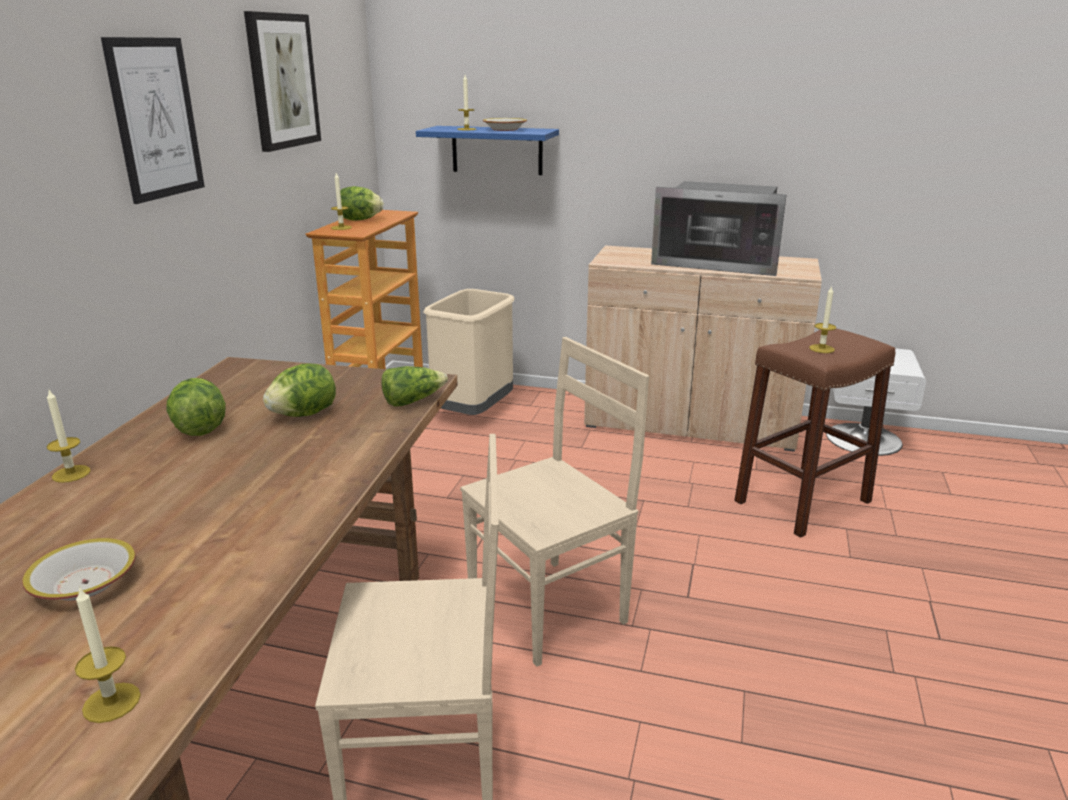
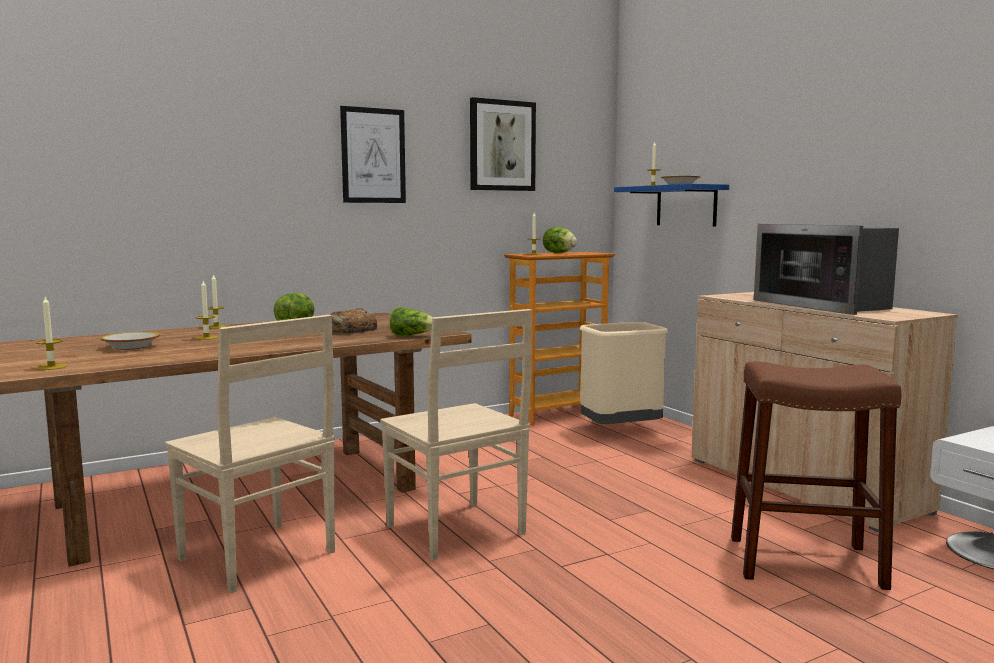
camera: 45 degrees right, 15 degrees down
lettuce [263,363,336,417] -> bread [329,308,377,334]
beige chair [460,337,649,667] -> beige chair turned 45 degrees clockwise [380,309,532,561]
candle [809,285,836,353] -> candle moved to [195,281,218,340]

